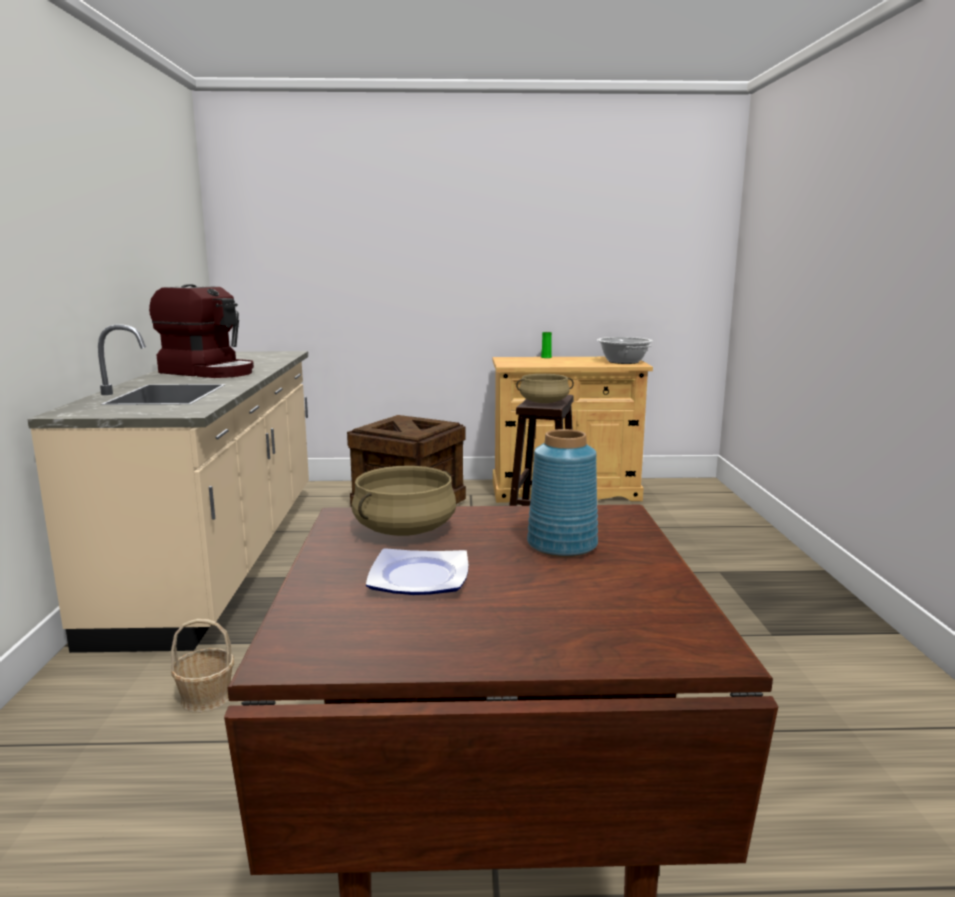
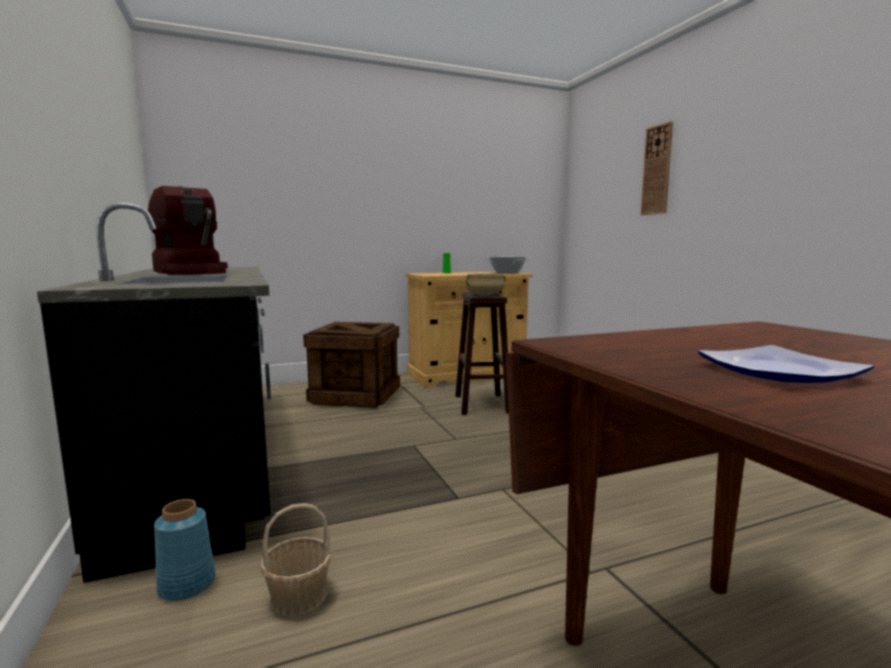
camera: 20 degrees left, 5 degrees down
beige counter [27,324,309,653] -> black counter [37,203,271,583]
coffee machine [149,284,254,378] -> coffee machine turned 45 degrees clockwise [148,186,228,275]
beige cooking pot [351,466,456,536] -> none
blue vase [527,429,598,557] -> blue vase moved to [154,499,216,601]
none -> wall clock [641,121,673,215]

